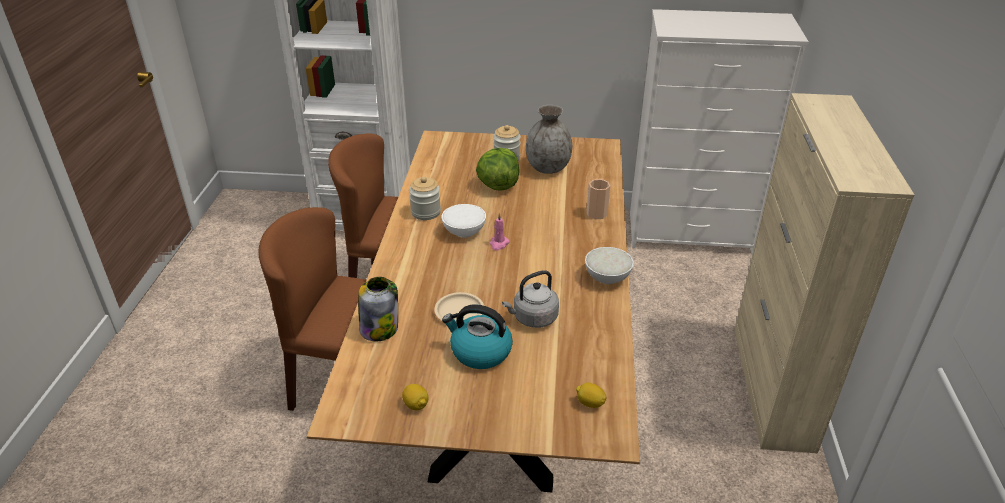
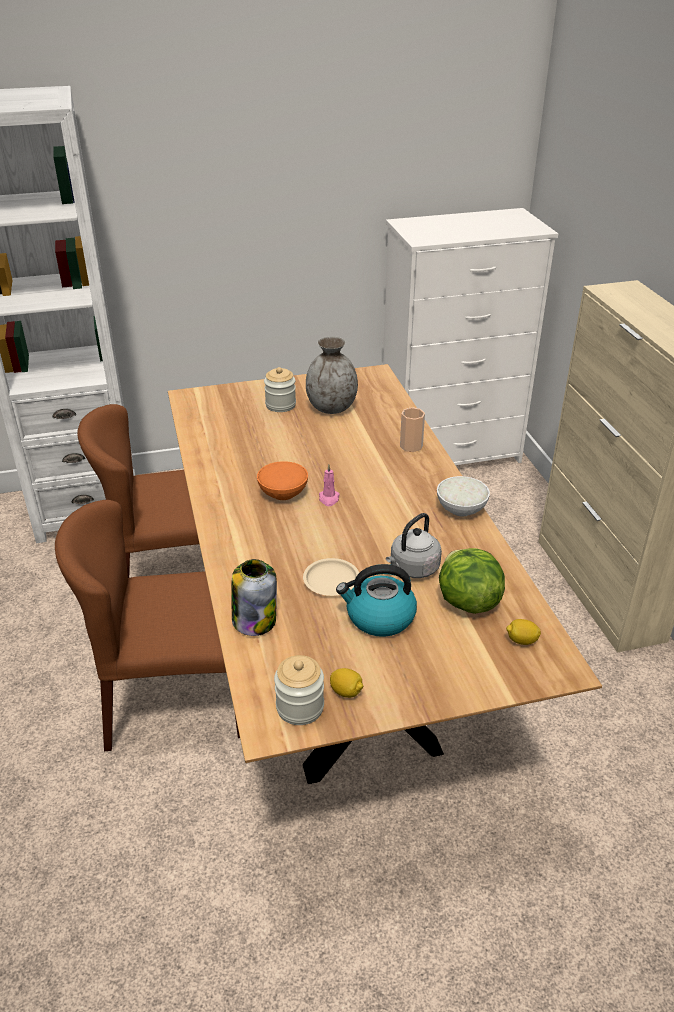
camera: 20 degrees left, 0 degrees up
jar [409,177,441,220] -> jar moved to [274,655,324,725]
white bowl [442,204,486,238] -> orange bowl [257,461,308,500]
lettuce [476,148,519,191] -> lettuce moved to [439,548,505,614]

